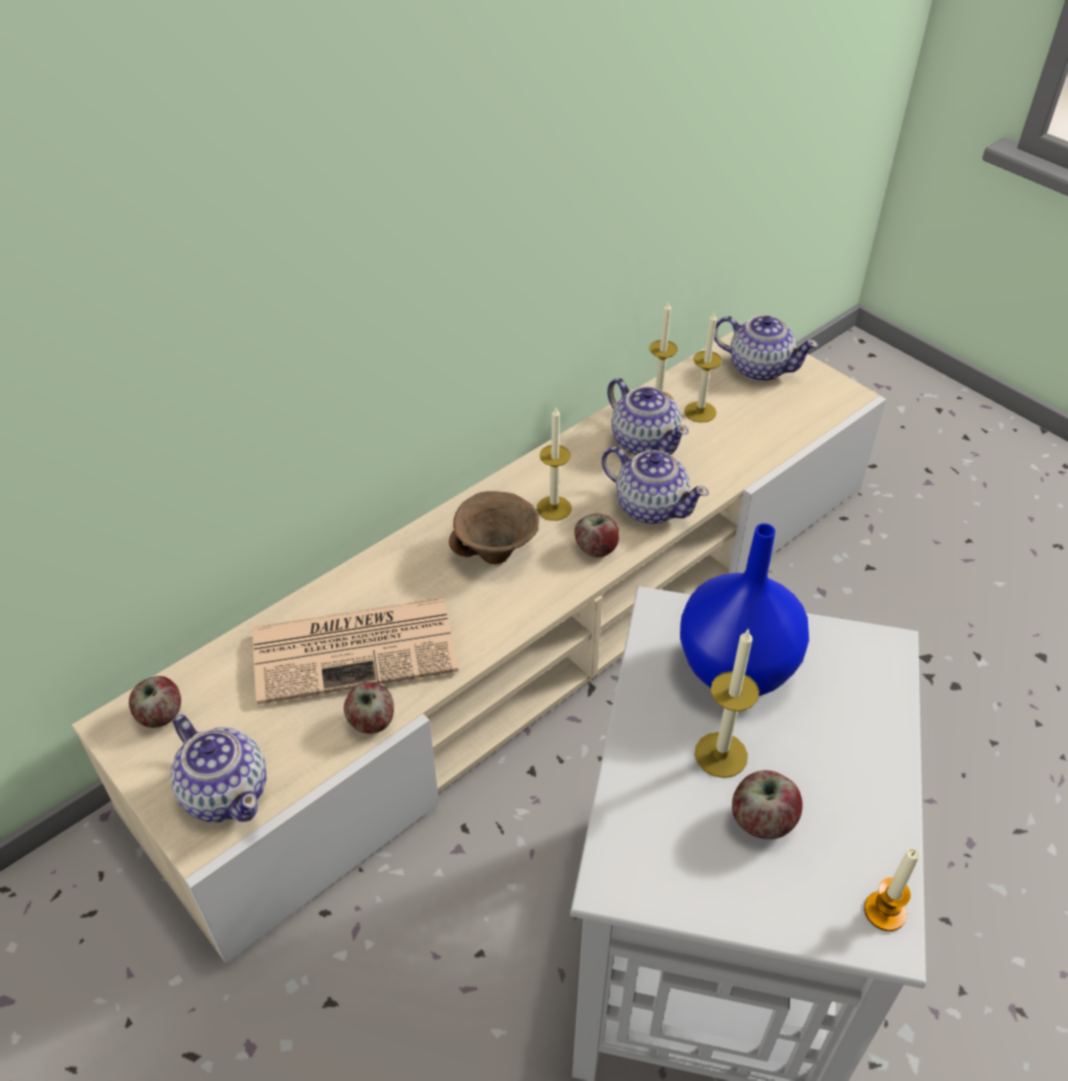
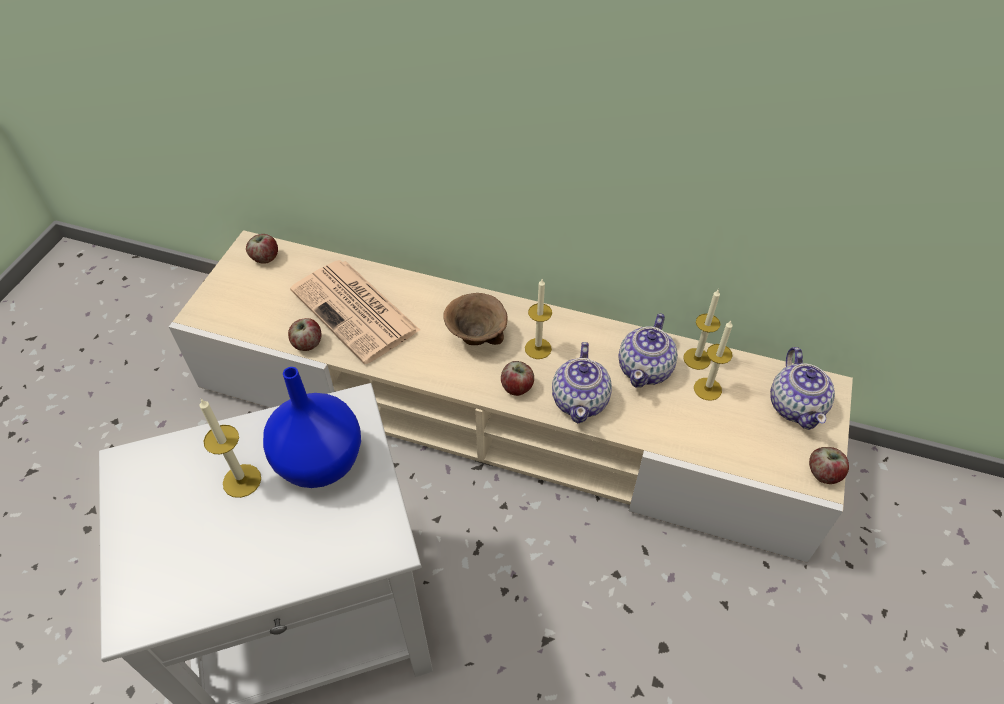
camera: 60 degrees right, 5 degrees up
teapot [171,714,267,823] -> none
apple [732,770,803,839] -> apple moved to [809,447,849,484]
candle [864,848,920,931] -> none

